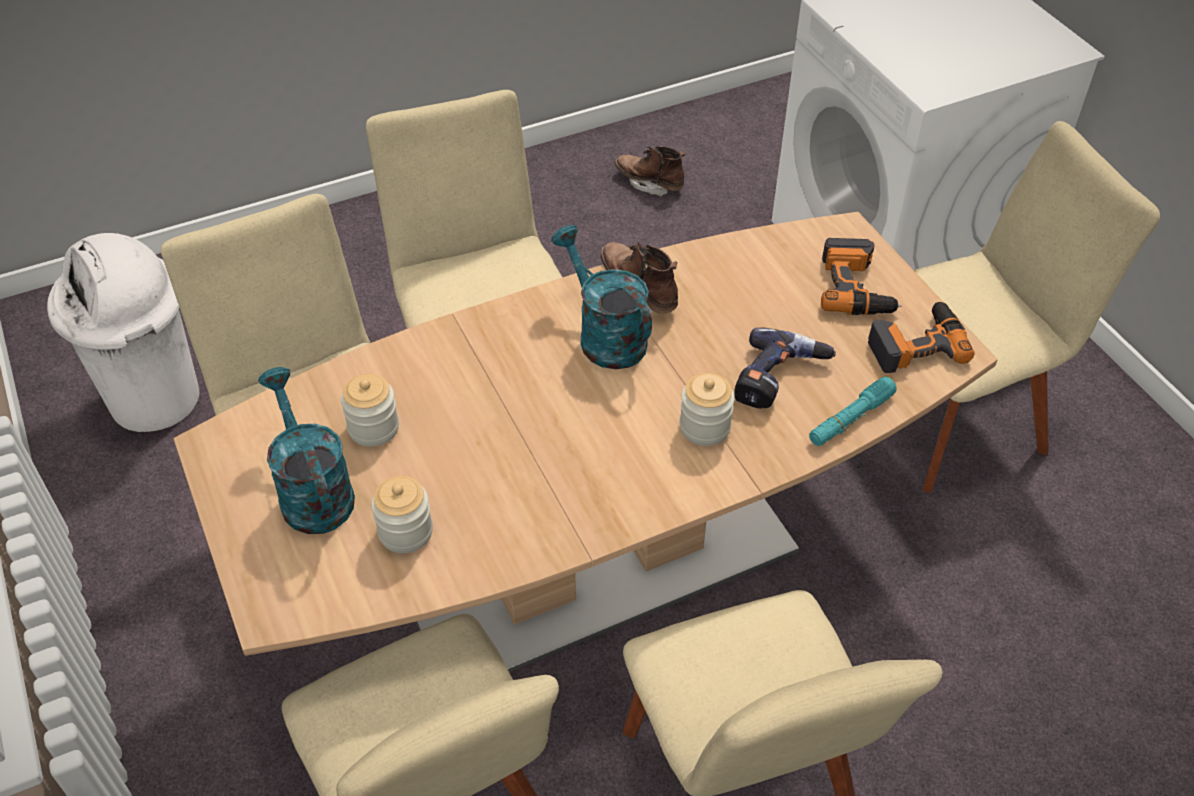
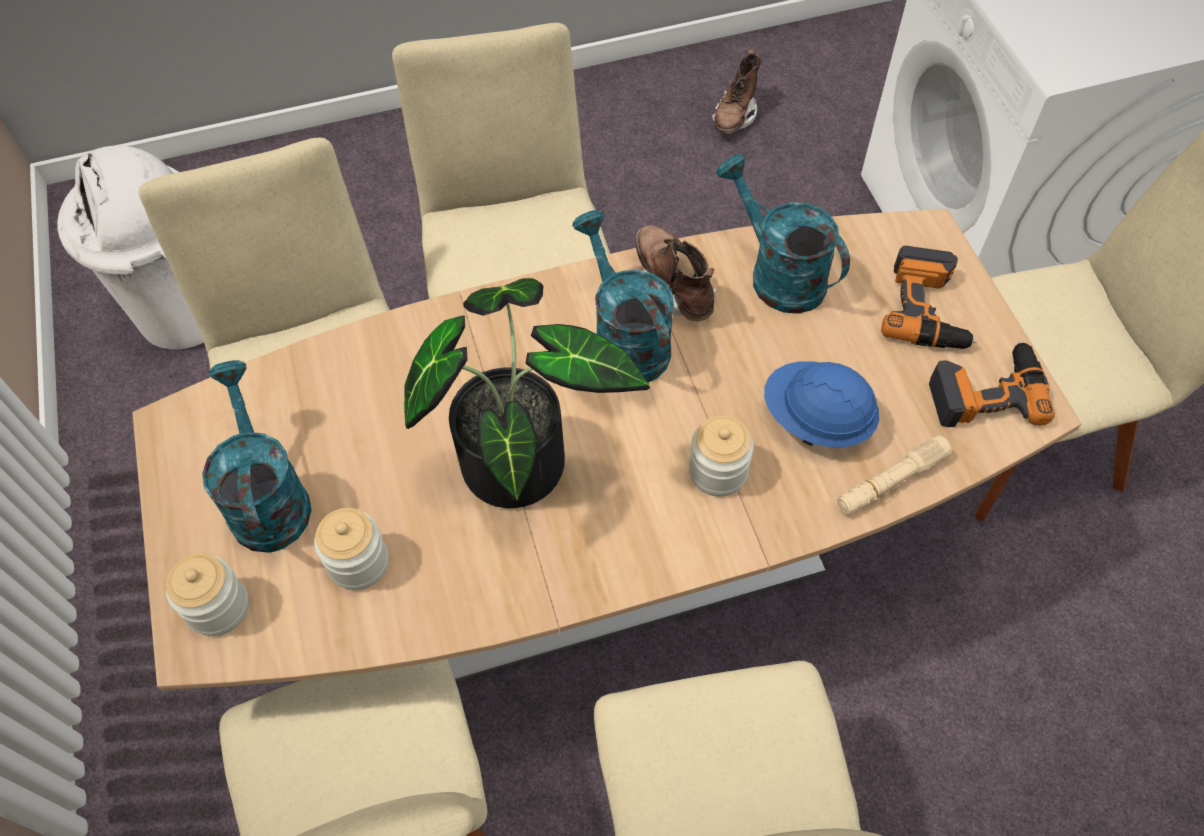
camera: 10 degrees right, 10 degrees up
jar [341,374,399,447] -> jar moved to [166,553,249,636]
brown boot [615,146,685,197] -> brown boot turned 105 degrees counterclockwise [712,48,762,134]
power drill [734,328,836,408] -> blue hard hat [764,361,880,447]
turquoise flashlight [809,377,897,446] -> beige flashlight [837,435,952,515]
none -> potted plant [404,278,650,508]
none -> turquoise watering can [716,154,850,314]

